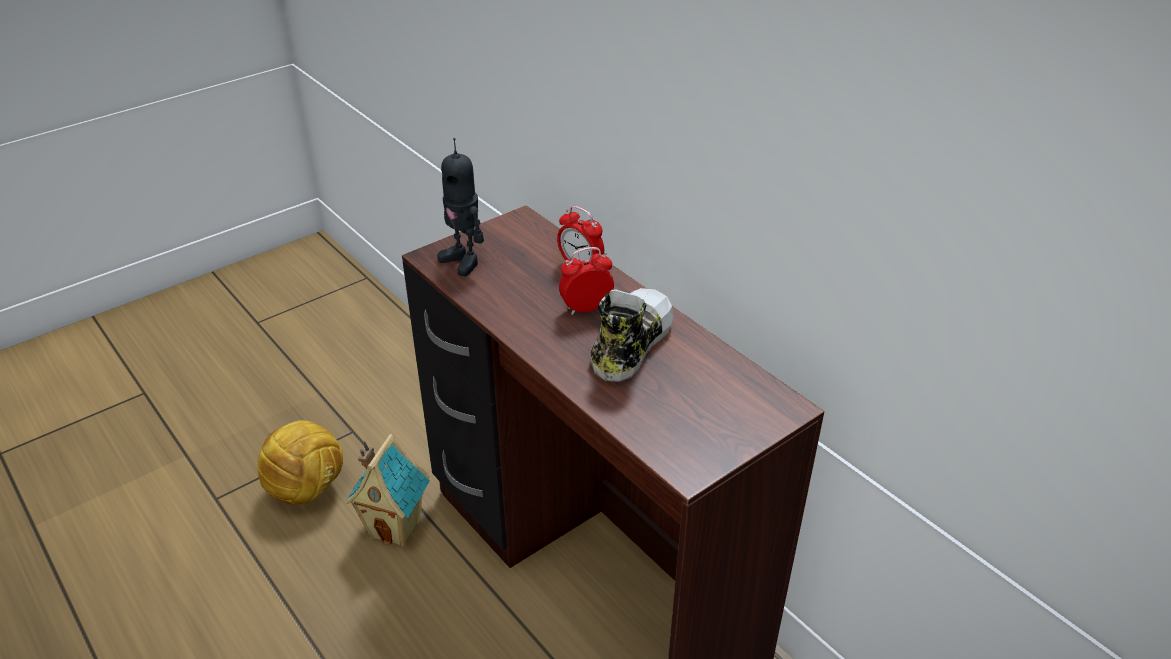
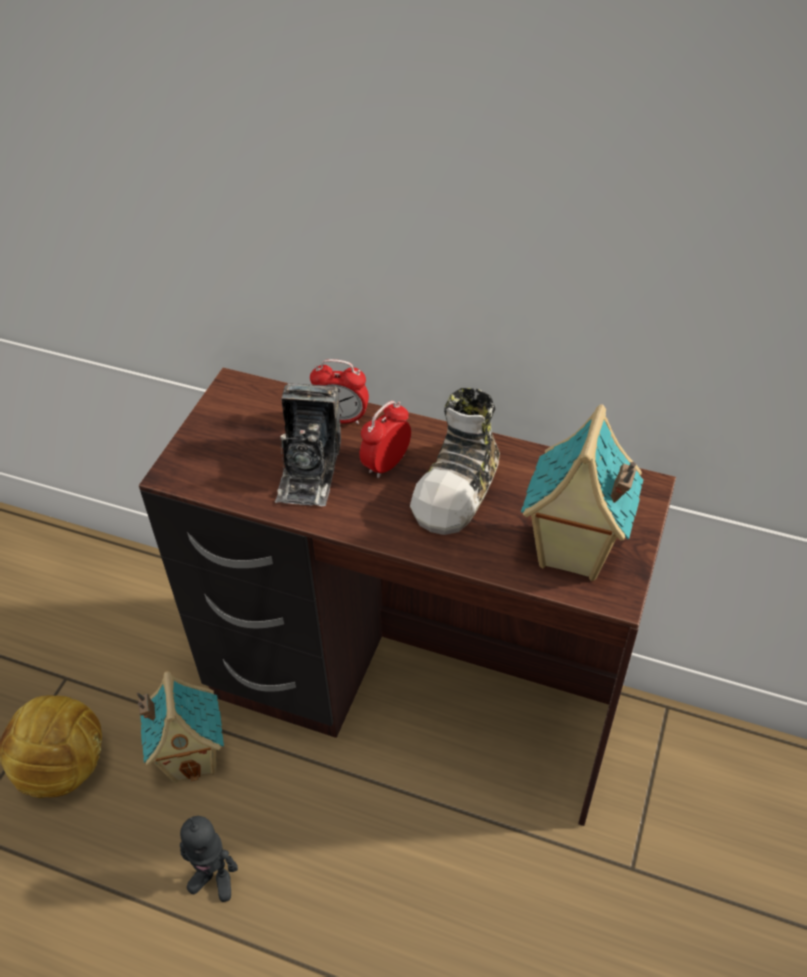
camera: 30 degrees left, 10 degrees up
toy robot [437,138,484,276] -> toy robot moved to [180,816,238,902]
shoe [590,288,674,382] -> shoe turned 150 degrees counterclockwise [410,388,500,535]
none -> camera [275,383,341,506]
none -> toy house [521,404,643,581]

